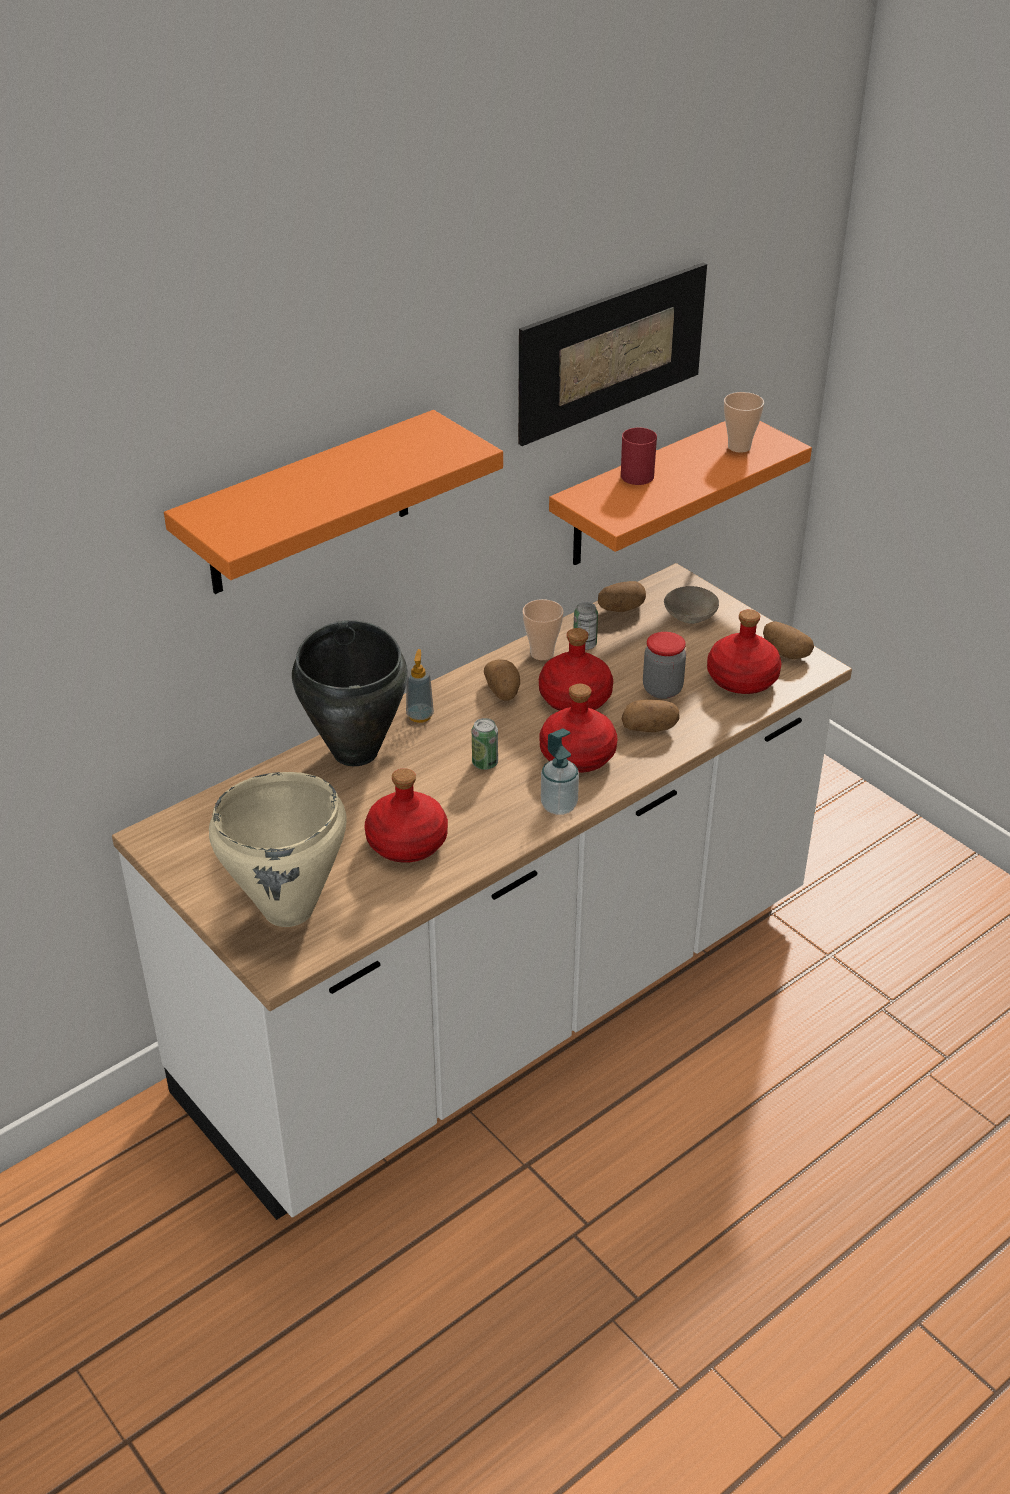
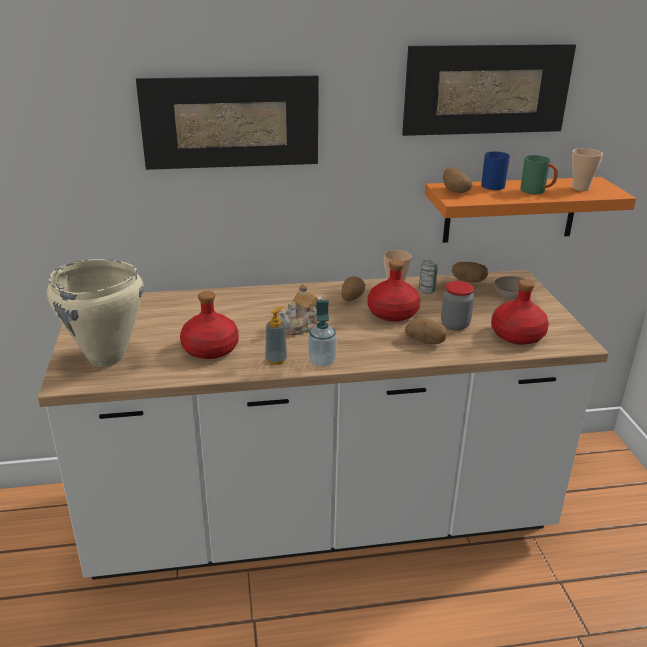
camera: 30 degrees right, 10 degrees down
orange shelf [164,410,503,594] -> picture [136,76,319,170]
black cooking pot [292,620,408,766] -> none
soap dispenser [406,649,434,723] -> soap dispenser moved to [265,306,287,365]
can [472,718,498,770] -> teapot [278,284,323,335]
red bottle [540,684,617,773] -> none
red mug [621,427,657,485] -> blue mug [481,151,510,190]
potato [763,621,814,659] -> potato moved to [443,167,472,193]
none -> green mug [520,155,558,194]

